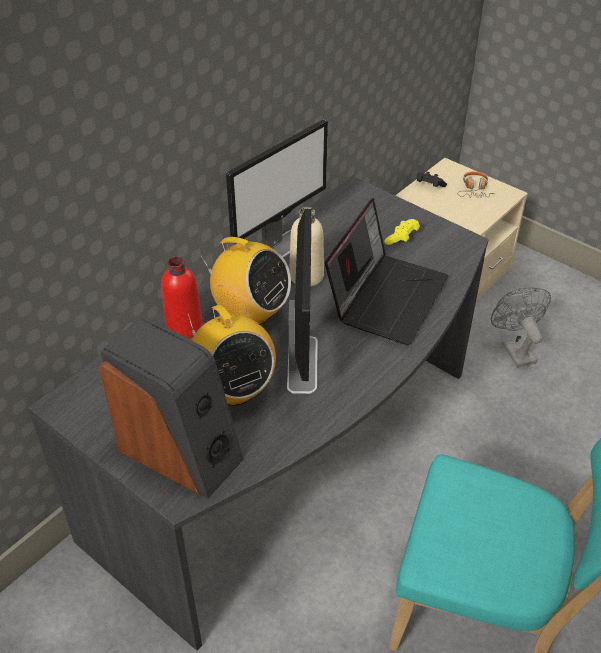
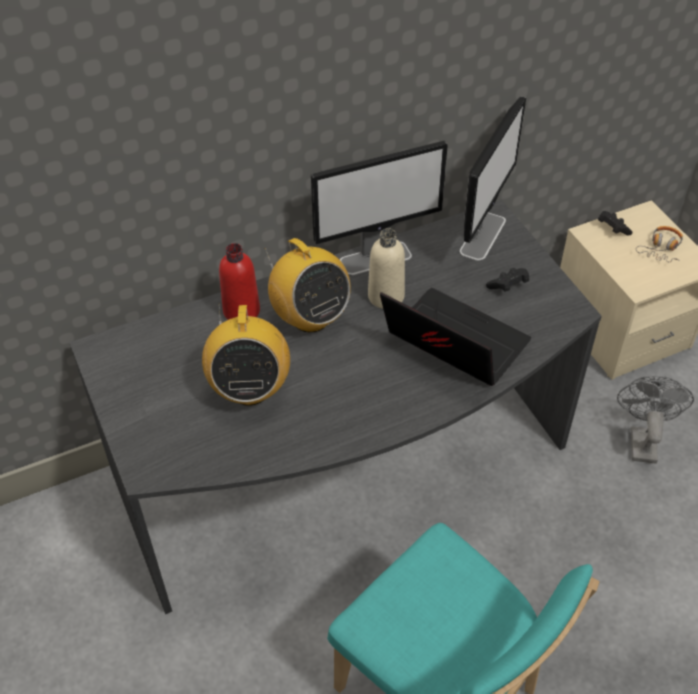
camera: 25 degrees right, 5 degrees up
speaker [99,315,244,499] -> none
monitor [287,209,318,394] -> monitor moved to [460,96,526,261]
laptop [325,198,449,345] -> laptop turned 105 degrees counterclockwise [380,288,531,386]
yellow game controller [384,219,420,245] -> black game controller [486,268,529,292]

